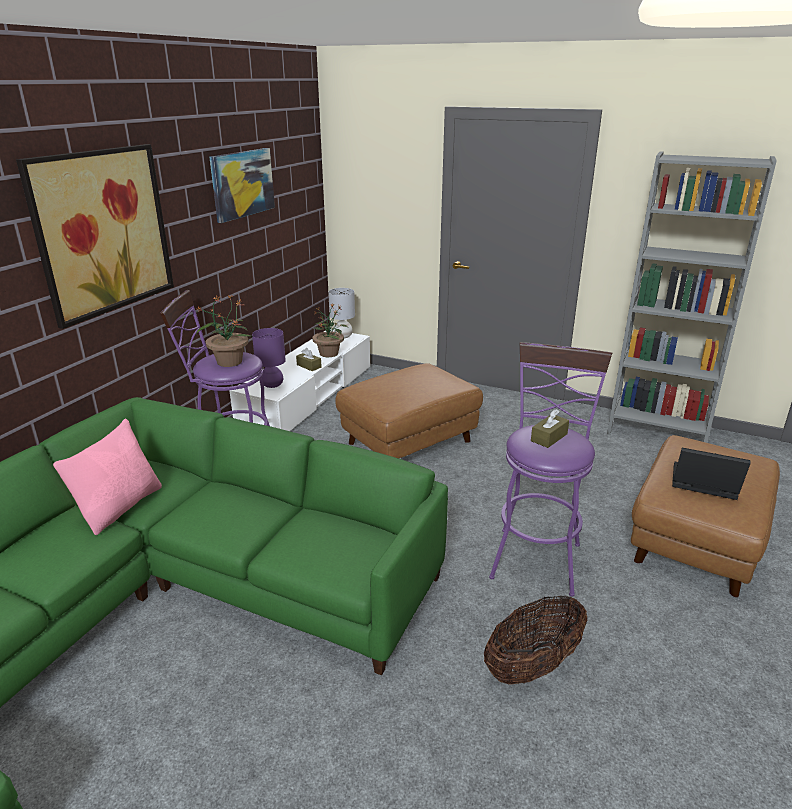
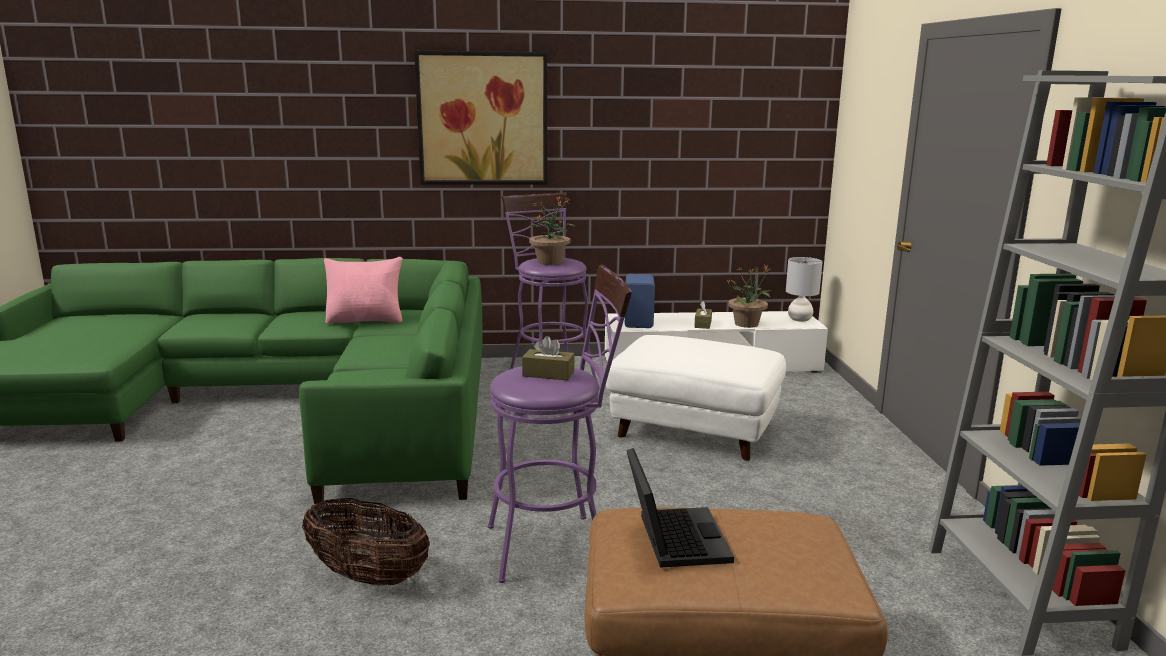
camera: 60 degrees right, 10 degrees down
picture [209,148,275,223] -> none
purple table lamp [252,328,286,388] -> blue speaker [625,274,655,328]
brown ottoman [335,363,483,458] -> white ottoman [606,335,786,461]

